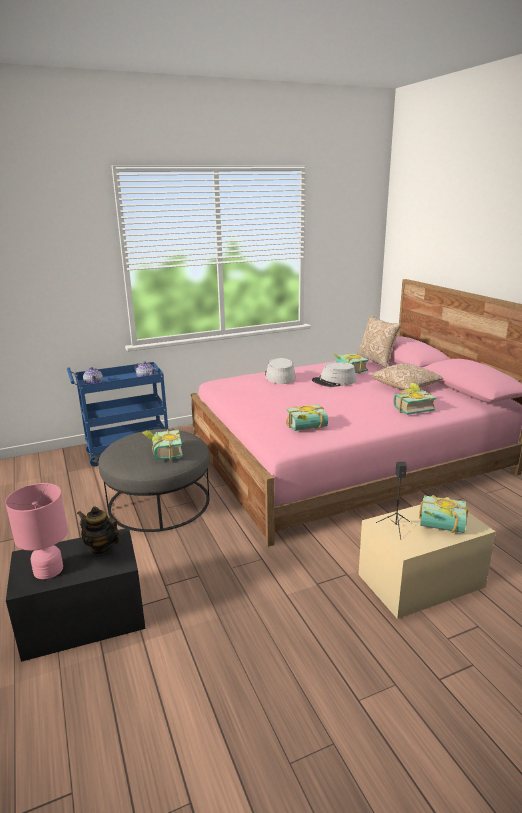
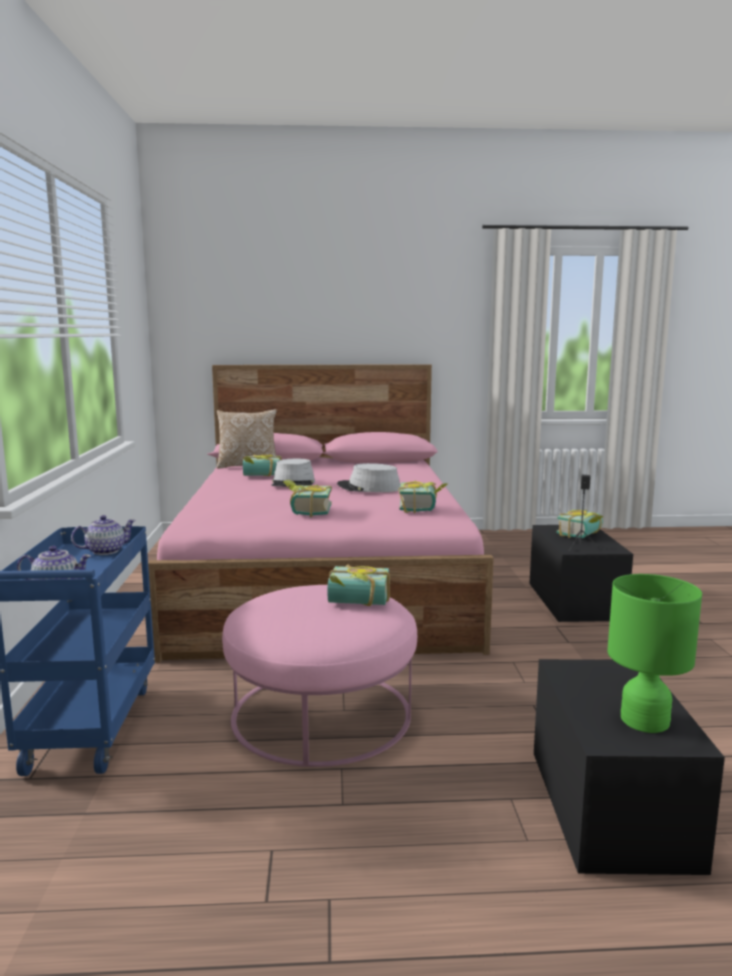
camera: 70 degrees left, 10 degrees down
pink table lamp [5,483,68,579] -> green table lamp [607,574,702,733]
teapot [77,507,120,555] -> none
grey ottoman [98,429,210,532] -> pink ottoman [222,585,417,767]
grey hat [265,358,296,384] -> grey hat moved to [337,463,400,492]
beige storage box [358,497,496,619] -> black storage box [529,525,633,622]
pillow [371,363,443,390] -> none
book [393,383,436,415] -> book moved to [283,480,332,517]

